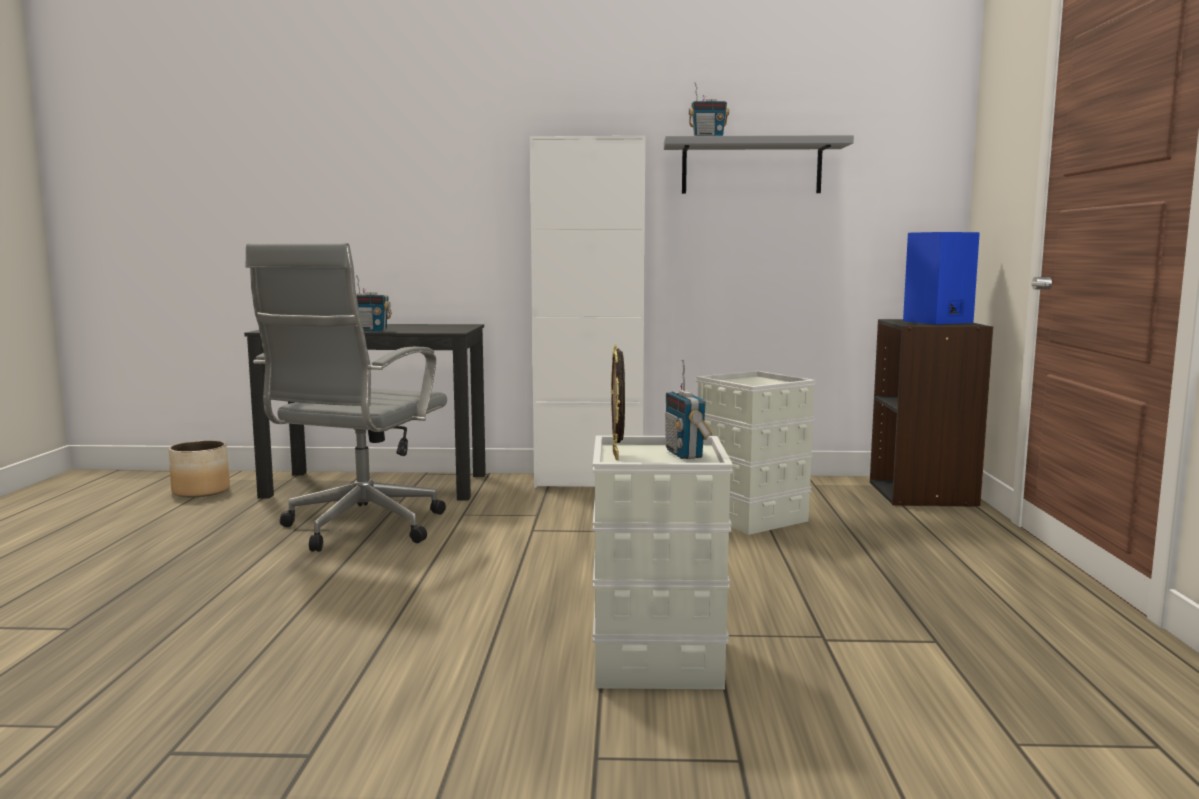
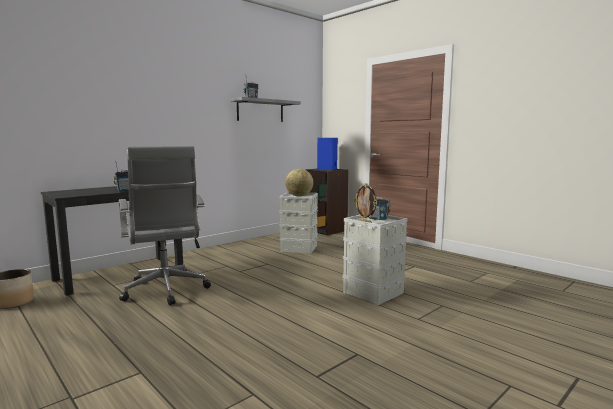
camera: 45 degrees left, 0 degrees up
white cabinet [530,136,645,488] -> none
none -> globe [285,169,313,197]

